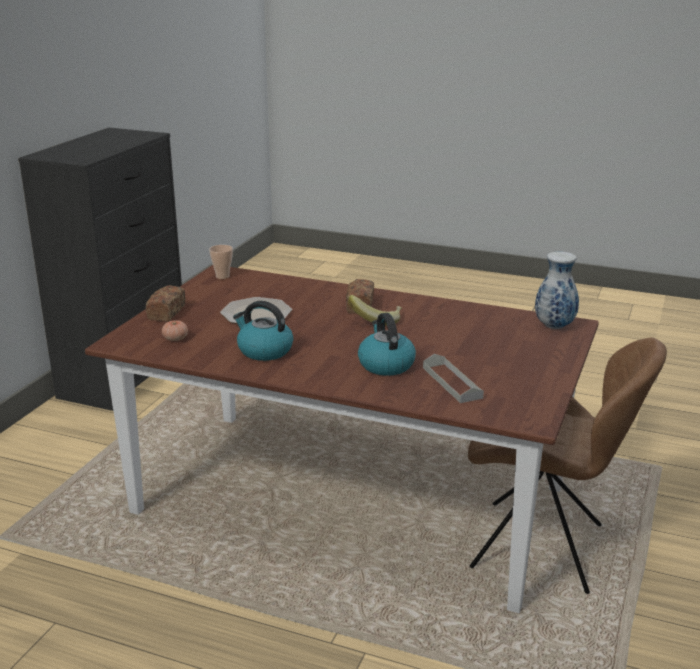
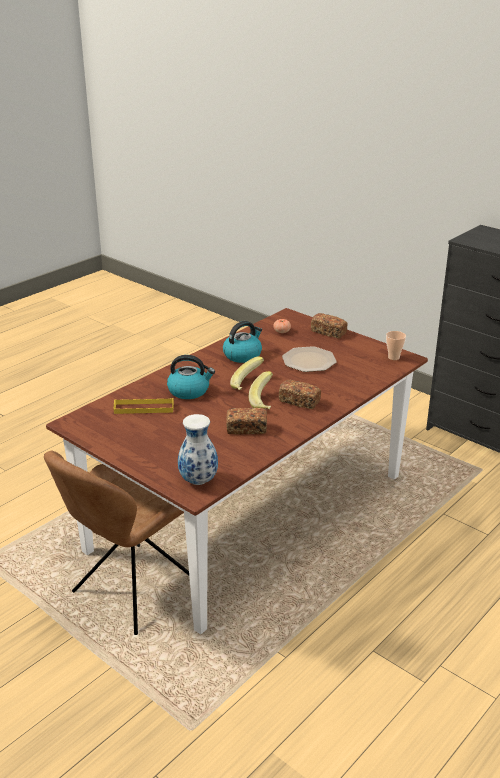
camera: 110 degrees right, 5 degrees up
grey tray [423,354,484,403] -> yellow tray [113,398,174,414]
none -> bread [226,408,267,434]
none -> banana [230,356,264,390]

